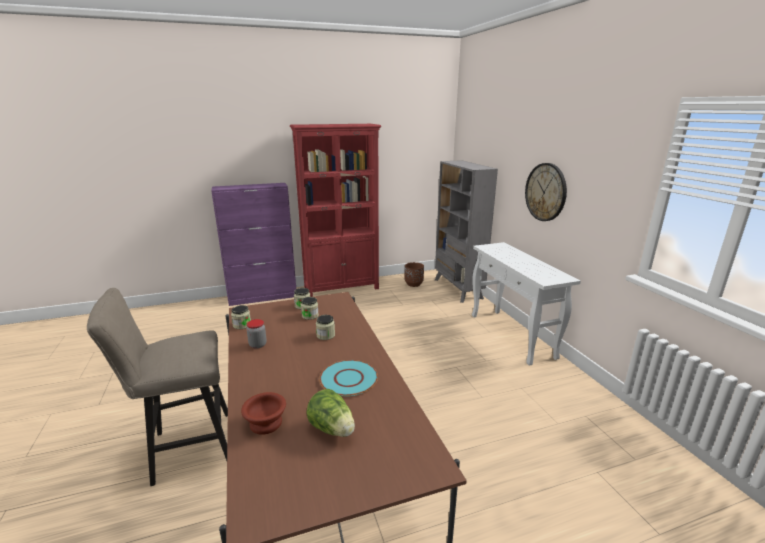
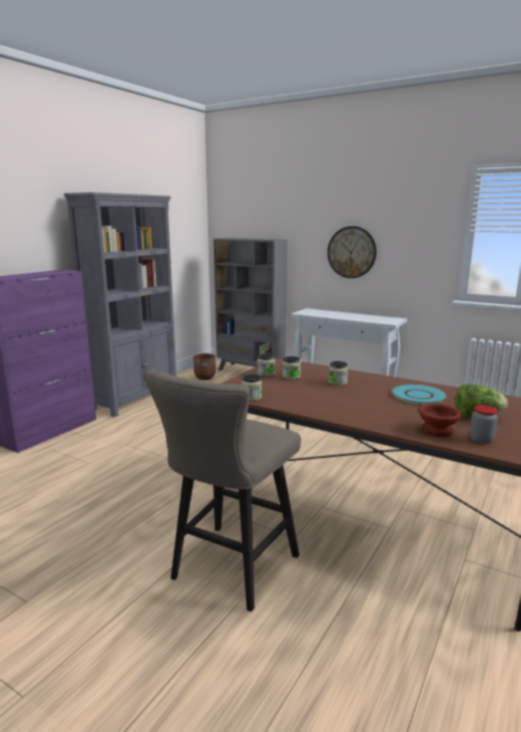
camera: 40 degrees left, 5 degrees down
jar [247,319,267,349] -> jar moved to [470,405,498,444]
red bookcase [290,124,381,297] -> grey bookcase [64,192,176,417]

